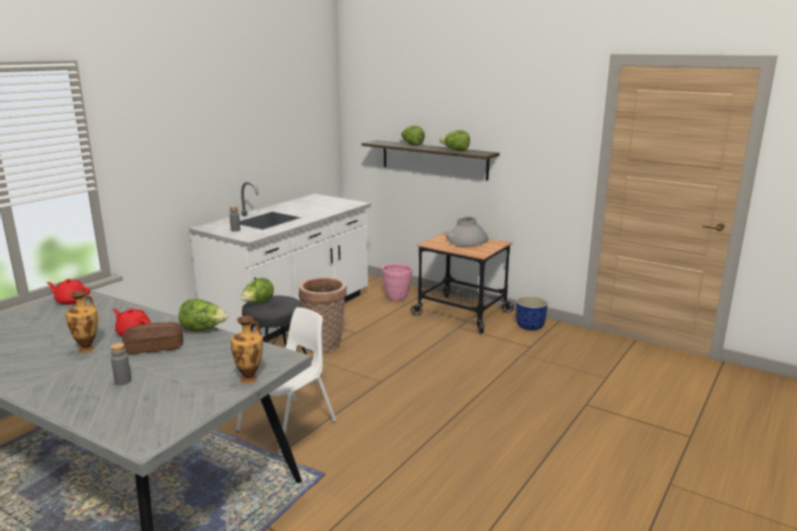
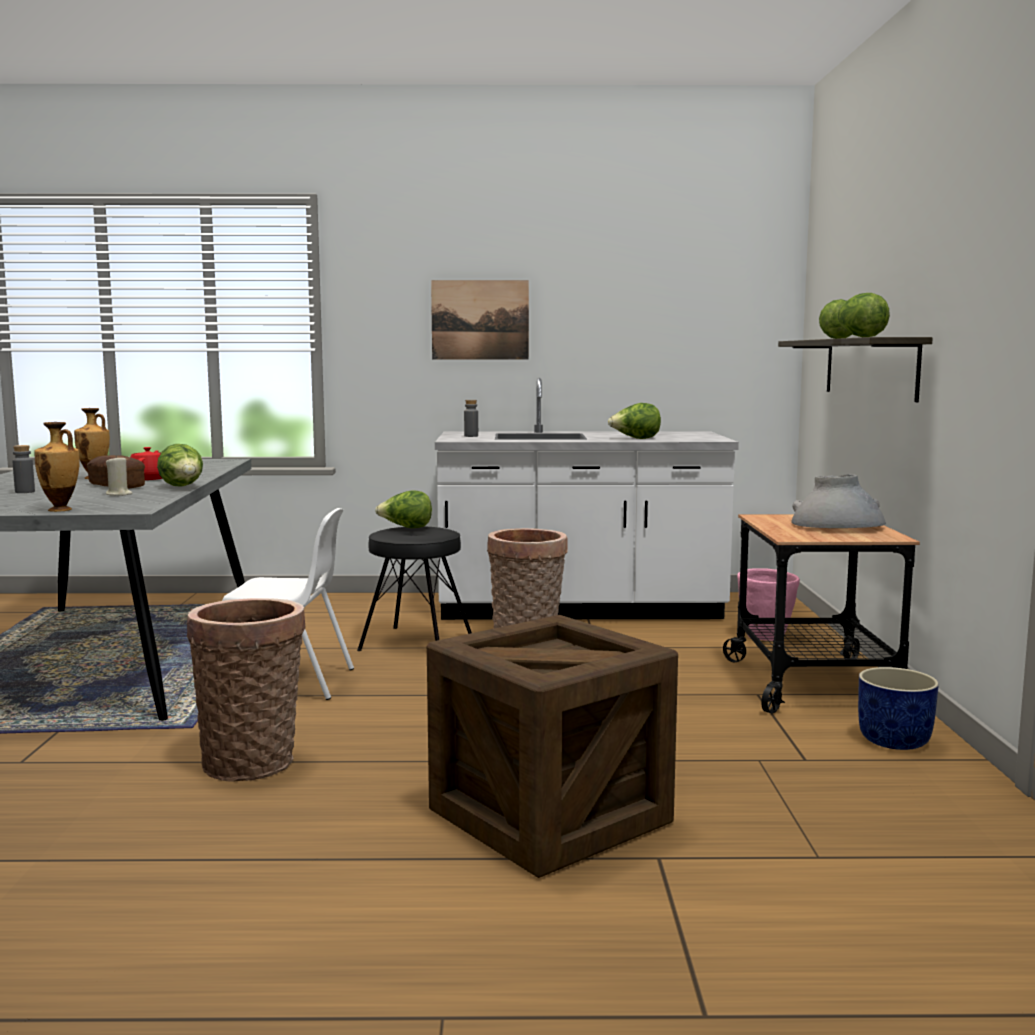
camera: 55 degrees right, 10 degrees down
red teapot [46,279,90,305] -> none
none -> beige candle [106,455,132,496]
none -> basket [187,598,306,782]
none -> crate [427,615,678,878]
none -> picture [431,280,529,360]
none -> lettuce [608,403,661,439]

